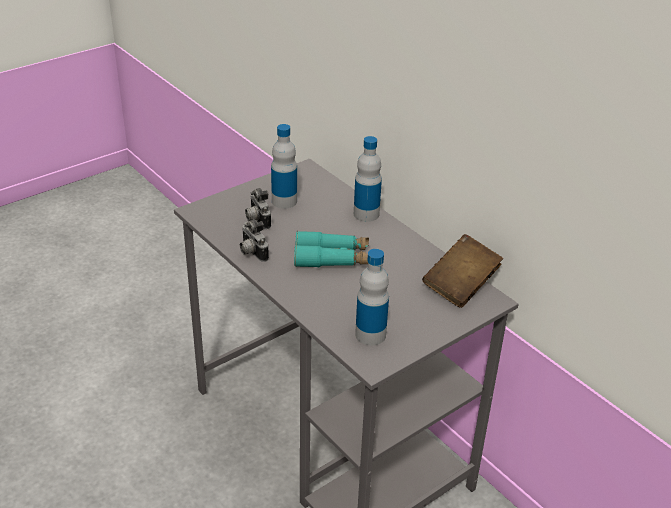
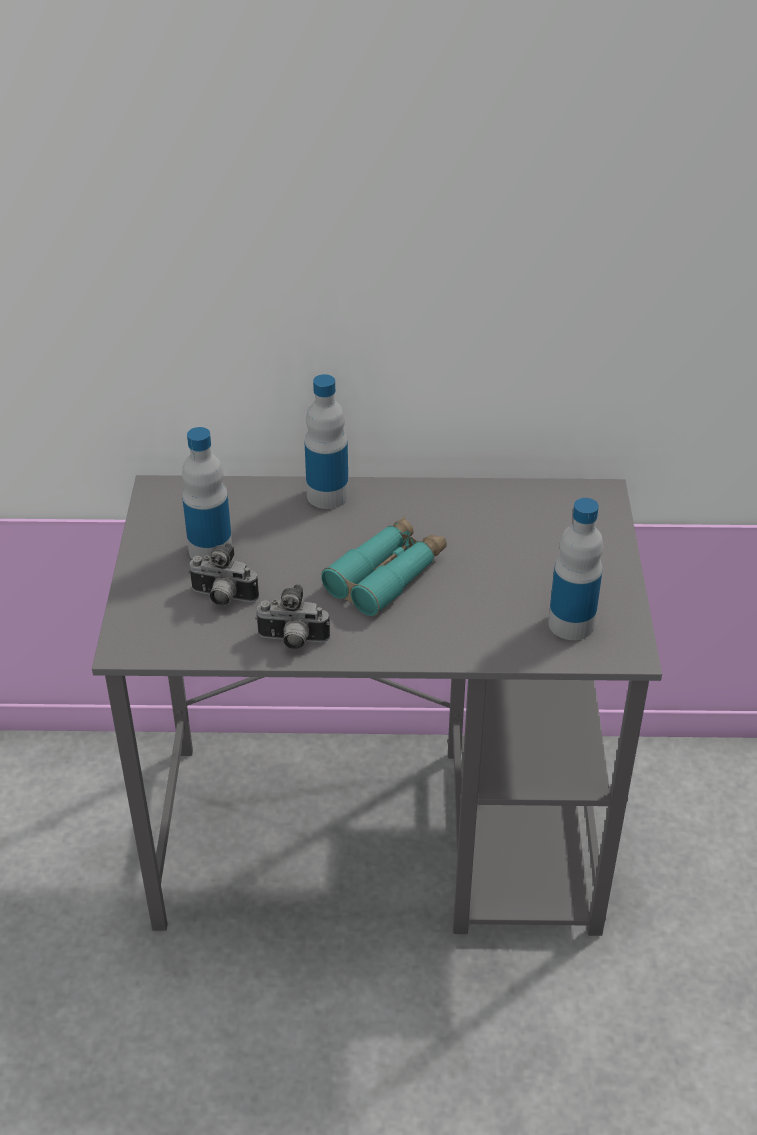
camera: 50 degrees left, 5 degrees up
brown book [422,234,503,308] -> none

